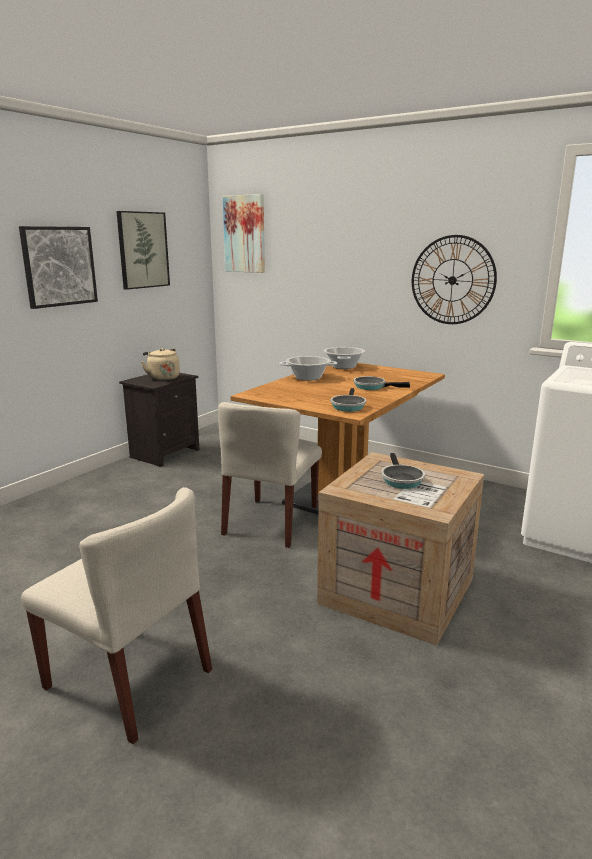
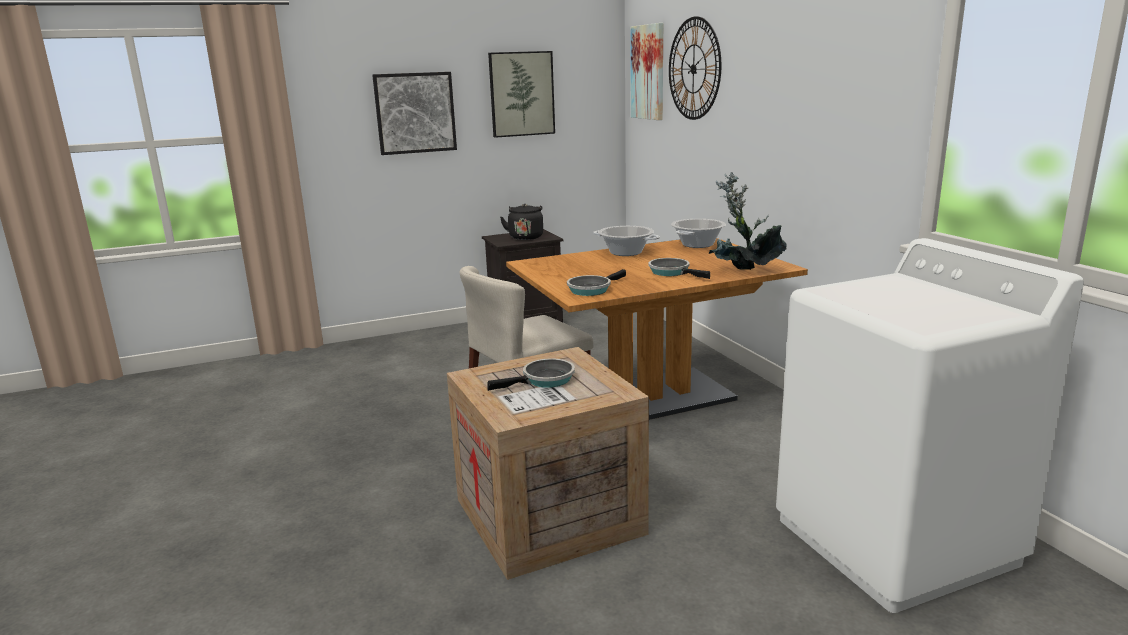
camera: 35 degrees right, 0 degrees up
beige chair [21,487,212,744] -> none
beige kettle [141,348,180,381] -> black kettle [500,204,543,240]
frying pan [381,453,425,489] -> frying pan turned 150 degrees counterclockwise [487,359,575,391]
wall clock [412,235,497,324] -> wall clock moved to [669,16,721,120]
none -> potted plant [709,172,787,270]

